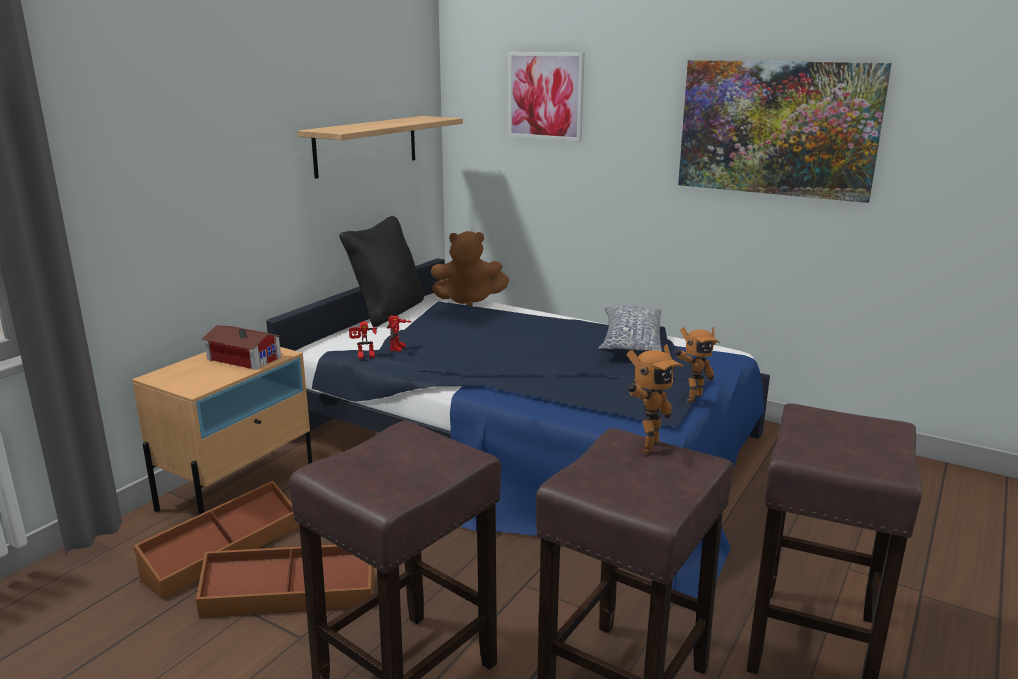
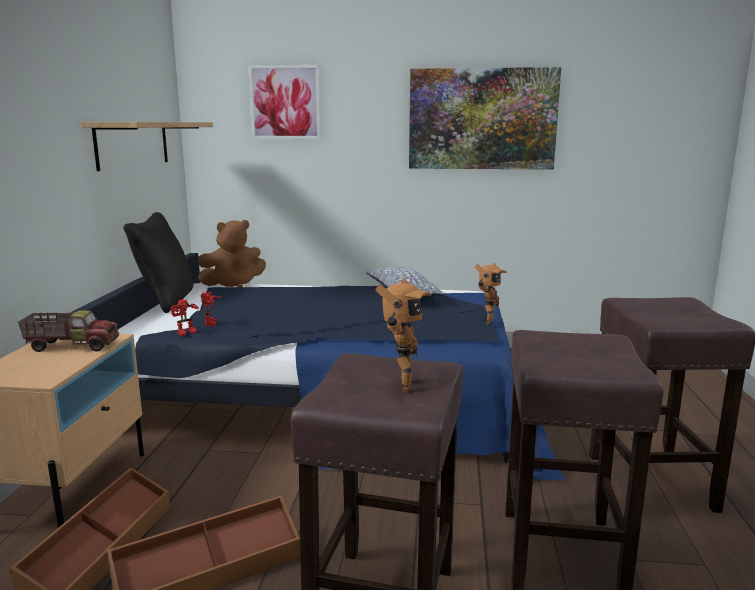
camera: 25 degrees left, 5 degrees down
toy house [201,325,281,370] -> toy truck [18,310,119,352]
toy robot [627,344,684,454] -> toy robot moved to [375,278,431,393]

